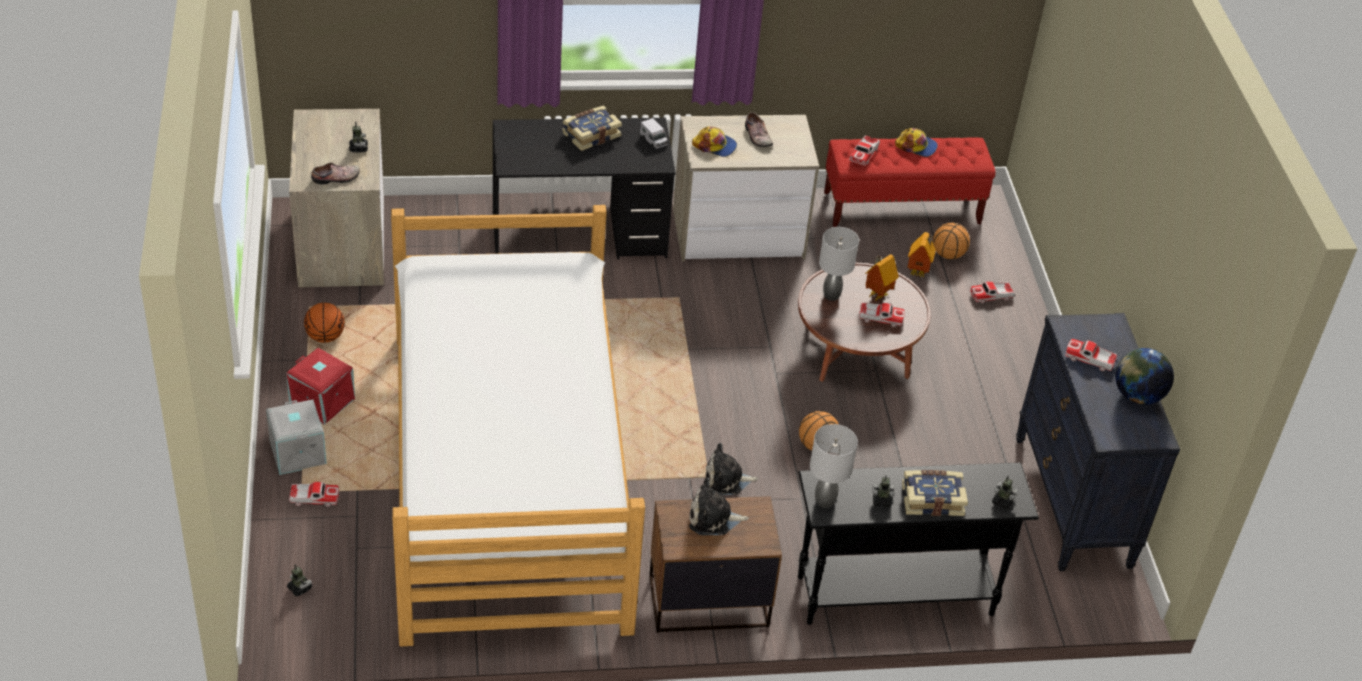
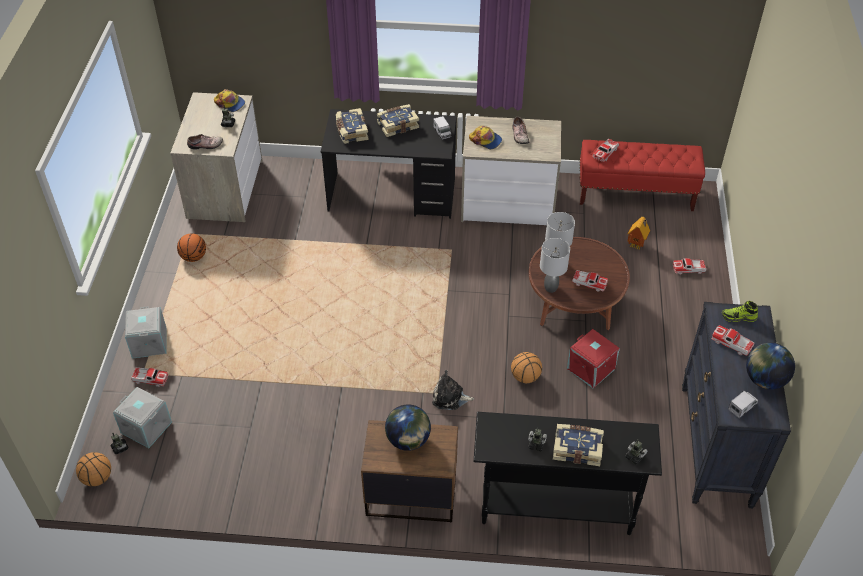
camera: 15 degrees right, 5 degrees up
red storage box [286,348,355,425] -> red storage box moved to [567,329,620,388]
bed [391,205,645,646] -> none
plush toy [689,477,749,535] -> globe [385,404,431,451]
grey table lamp [810,424,858,508] -> grey table lamp moved to [540,238,570,293]
toy house [865,254,899,301] -> none
cap [895,128,938,157] -> cap moved to [214,89,245,112]
basketball [933,223,970,259] -> basketball moved to [76,452,111,486]
none -> grey storage box [113,387,172,448]
none -> book [336,108,369,144]
none -> shoe [722,301,758,322]
none -> toy truck [728,390,758,418]

